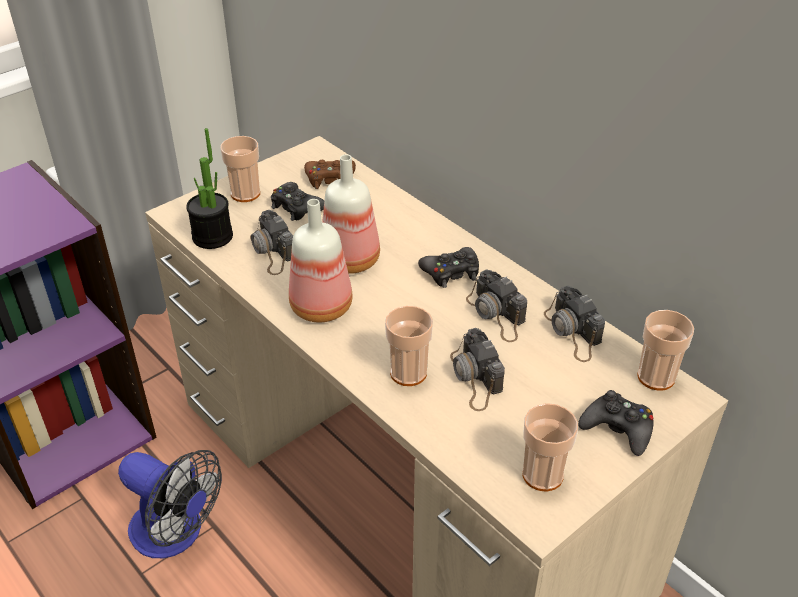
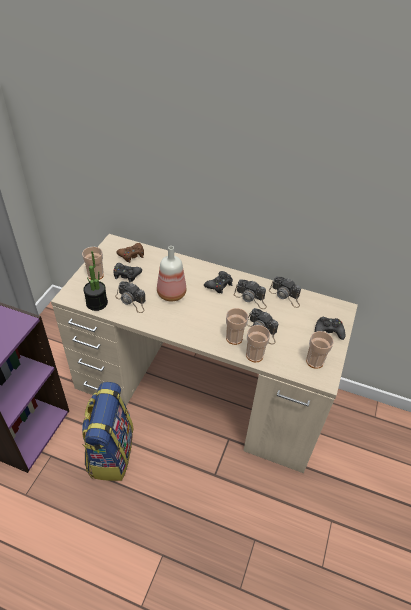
camera: 30 degrees left, 5 degrees up
fan [118,450,222,558] -> backpack [82,382,134,481]
bottle [289,199,353,322] -> none
cup [637,310,694,391] -> cup moved to [246,325,270,362]

